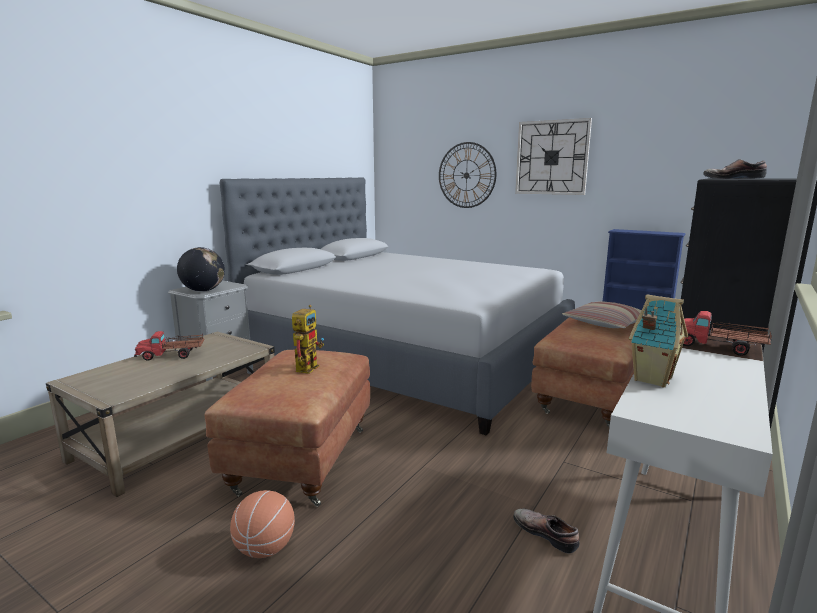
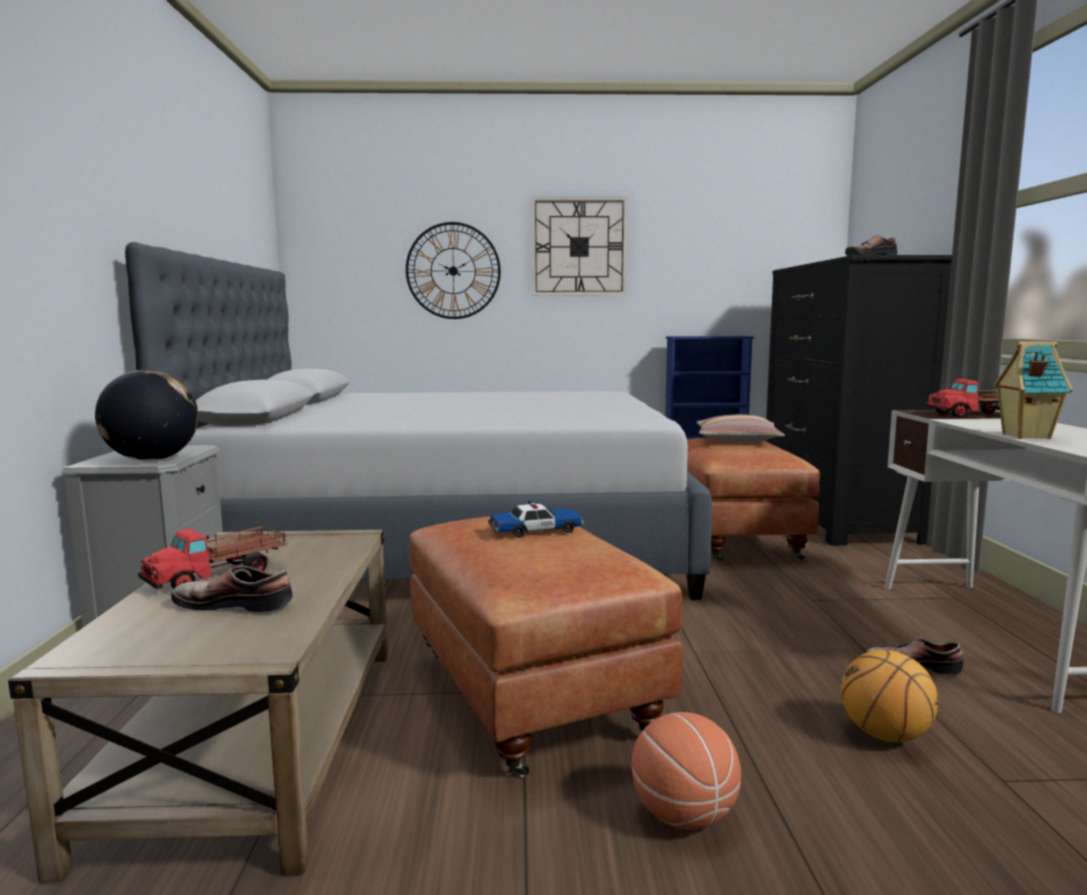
camera: 35 degrees left, 5 degrees down
toy robot [292,305,324,374] -> toy car [488,501,584,538]
none -> shoe [171,566,293,612]
none -> basketball [841,649,938,742]

